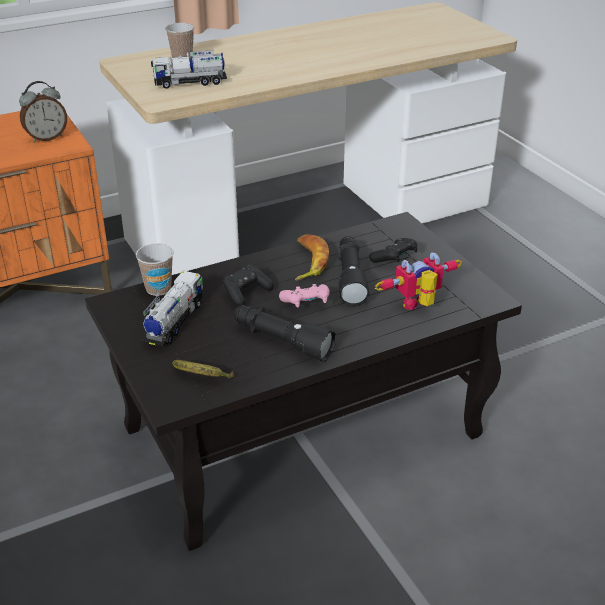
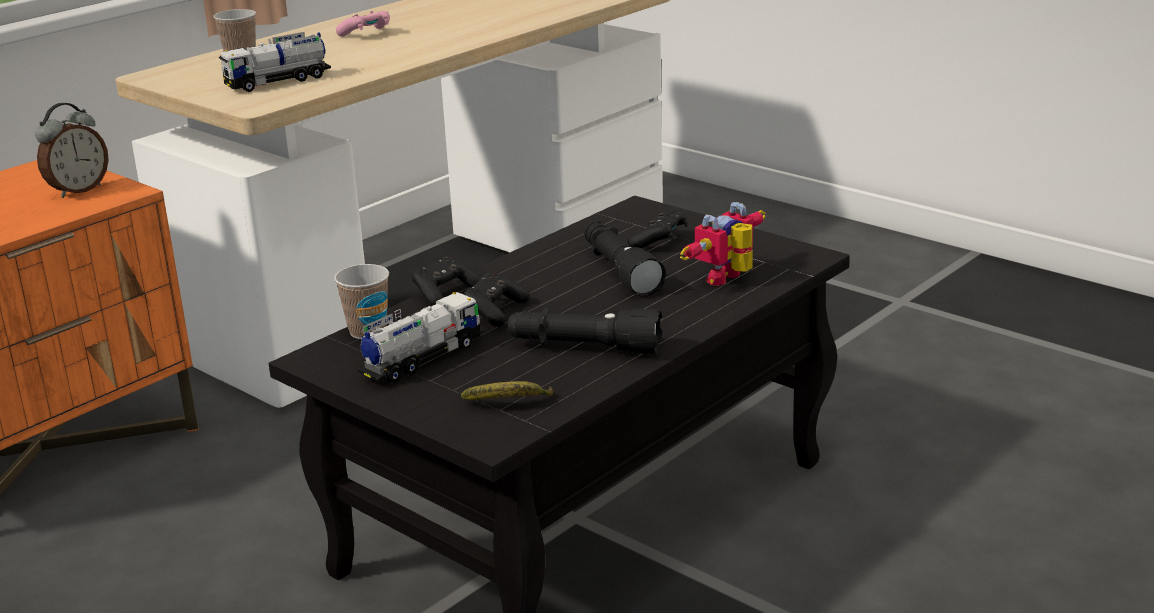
camera: 20 degrees left, 10 degrees down
toy truck [143,271,204,347] -> toy truck turned 45 degrees clockwise [358,292,481,383]
pink game controller [279,284,330,308] -> pink game controller moved to [336,11,390,37]
banana [295,234,329,281] -> none
none -> black game controller [412,256,481,306]

